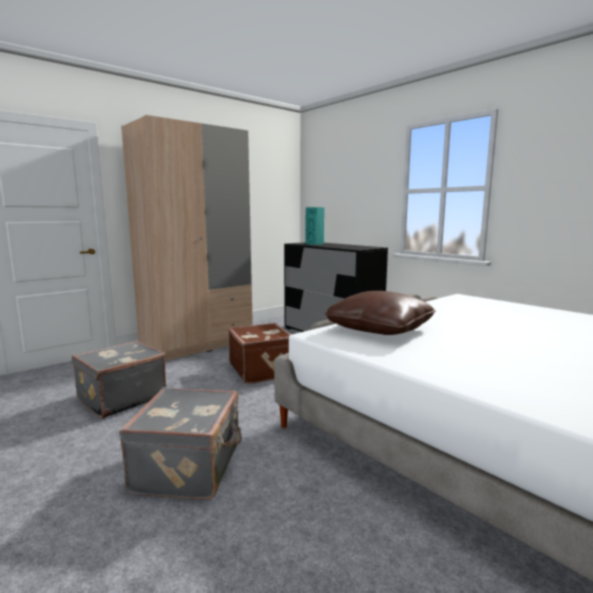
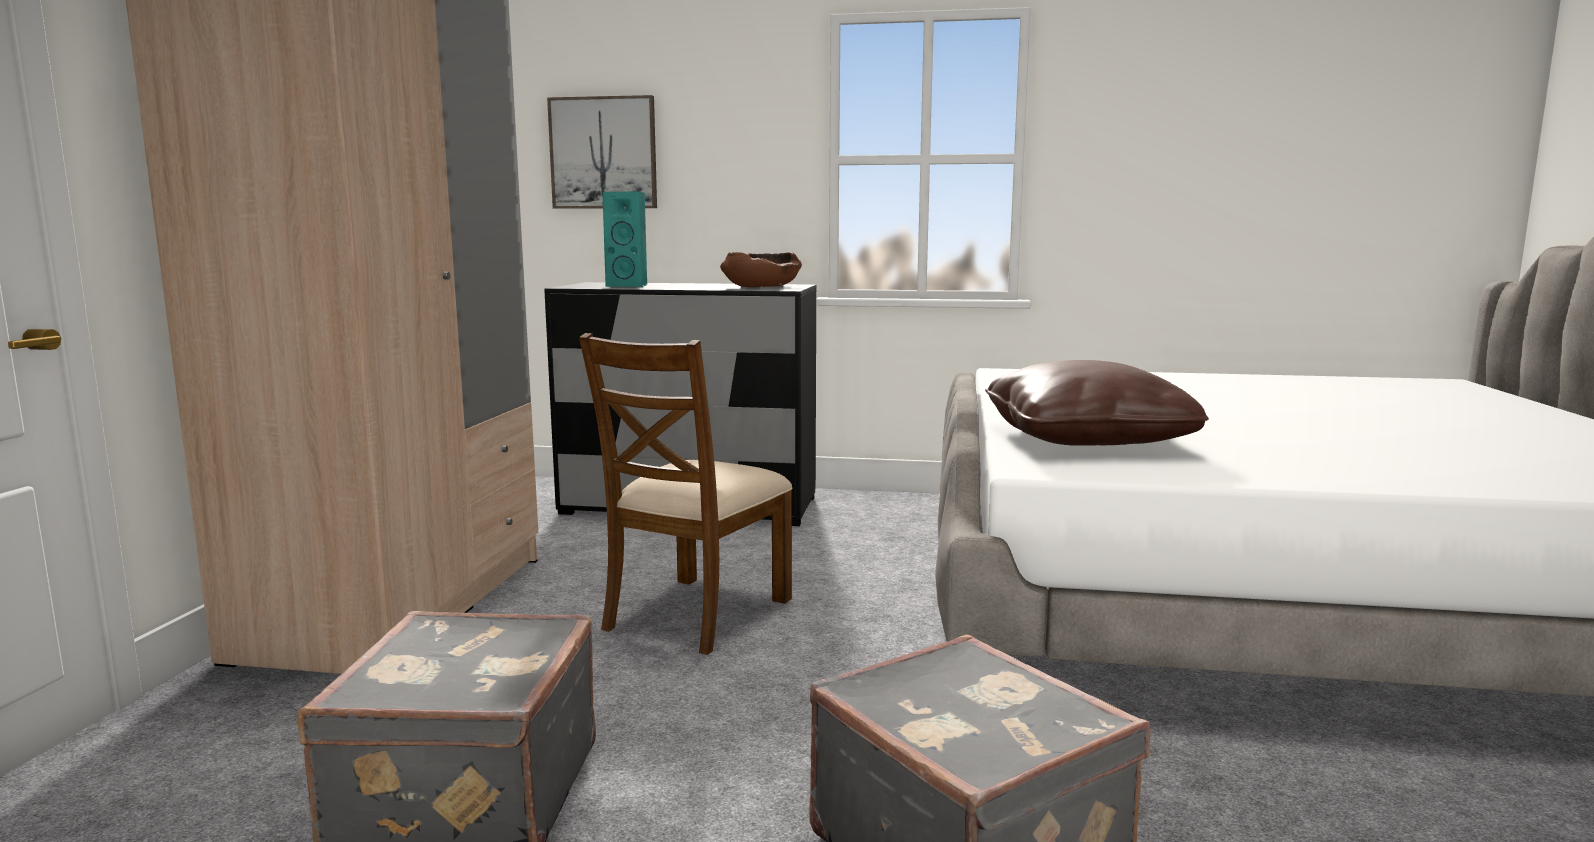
camera: 40 degrees left, 0 degrees up
brown suitcase [228,323,292,384] -> brown chair [579,333,792,655]
none -> picture [547,95,657,209]
none -> brown bowl [720,252,802,287]

